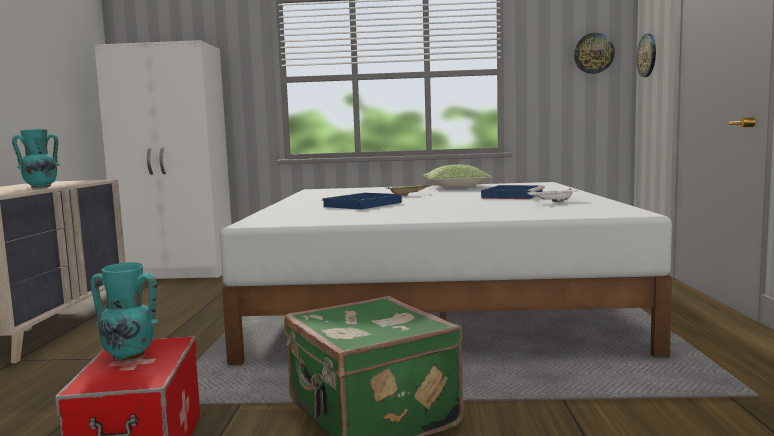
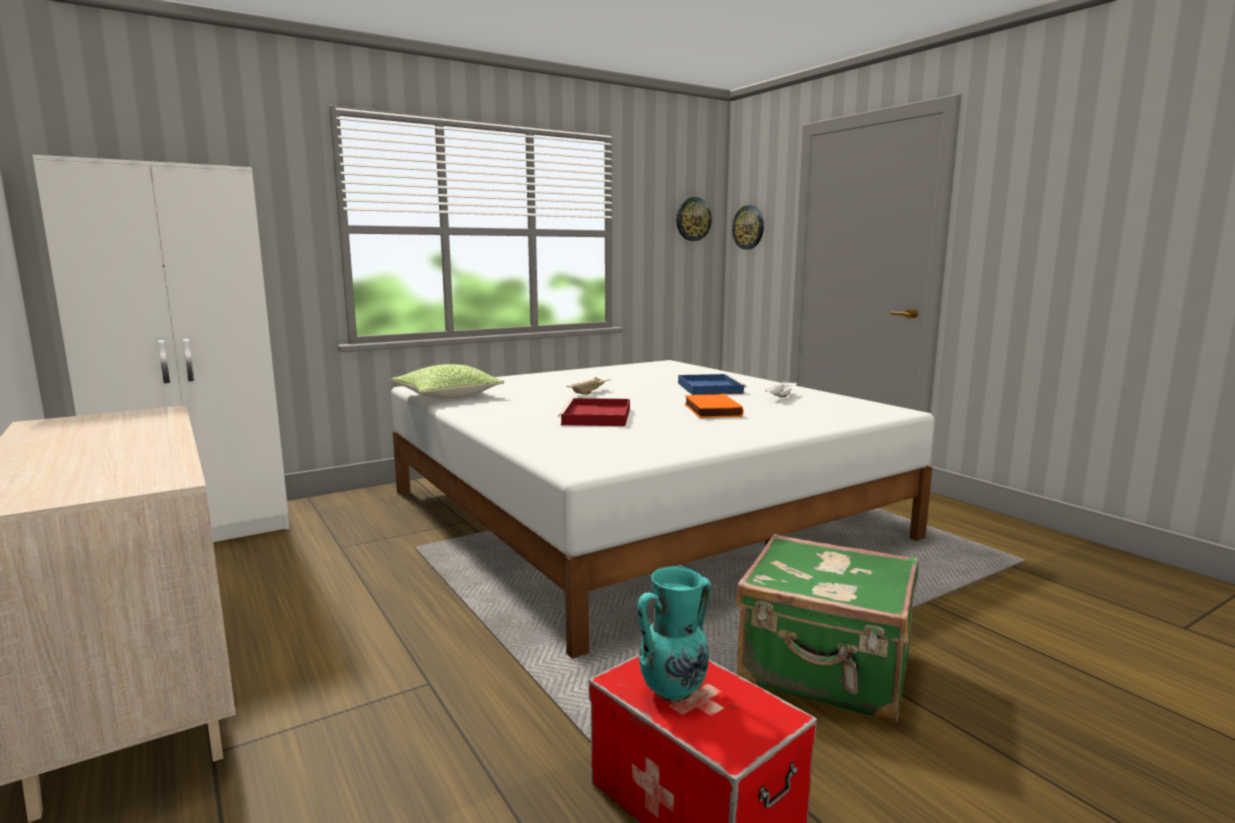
camera: 35 degrees left, 5 degrees up
turquoise vase [12,129,60,188] -> none
blue tray [322,192,402,210] -> red tray [558,398,630,426]
pillow [424,165,492,188] -> pillow moved to [391,364,504,399]
none -> orange book [685,394,743,418]

